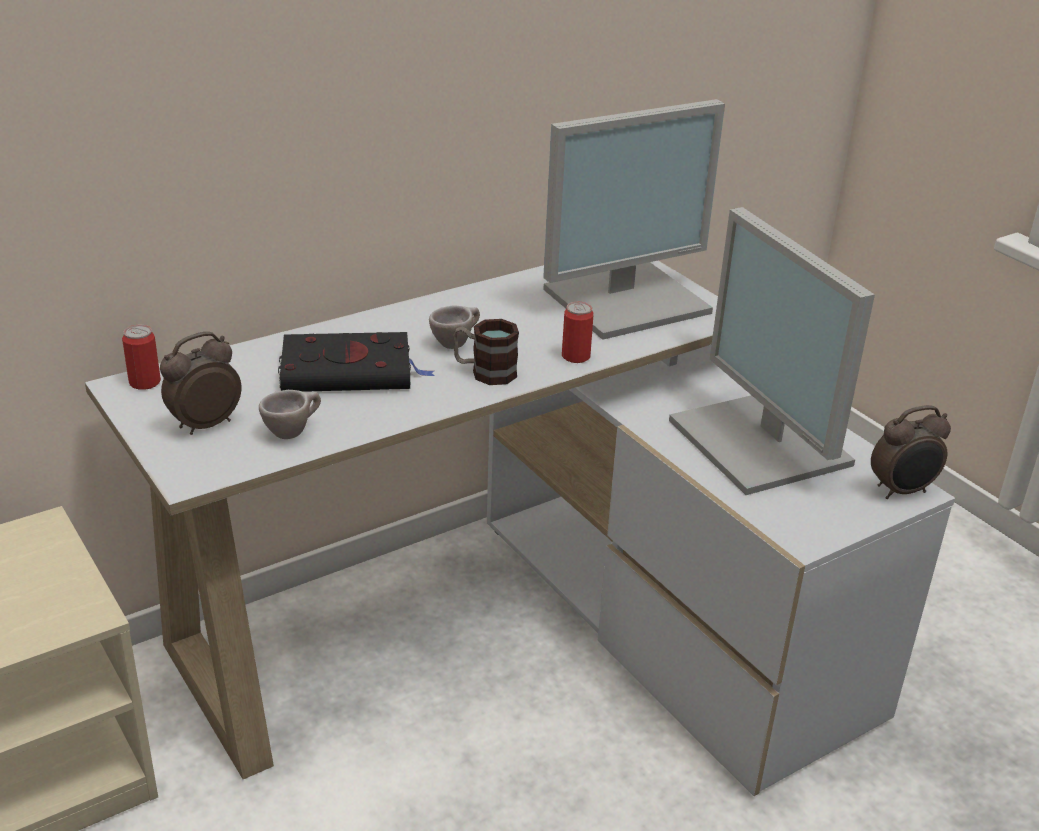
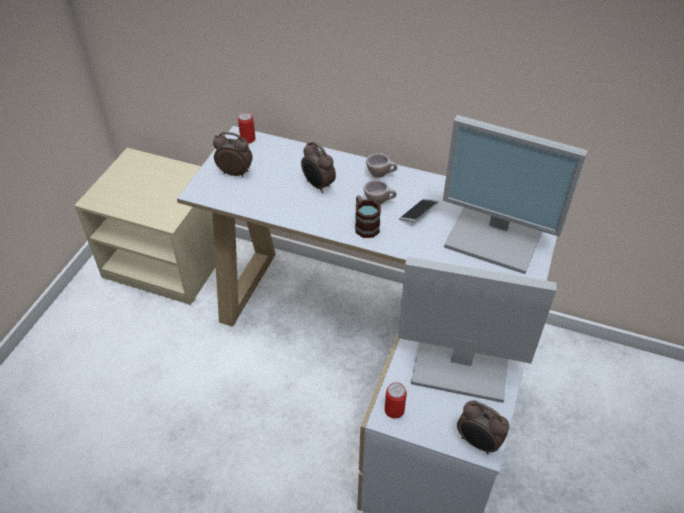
camera: 55 degrees right, 15 degrees up
beige cup [259,390,321,439] -> beige cup moved to [366,153,398,178]
black book [278,332,435,392] -> alarm clock [301,142,336,193]
can [562,302,594,363] -> can moved to [385,382,407,419]
monitor [669,207,875,495] -> monitor turned 75 degrees clockwise [398,257,557,403]
none -> phone [399,199,439,222]

